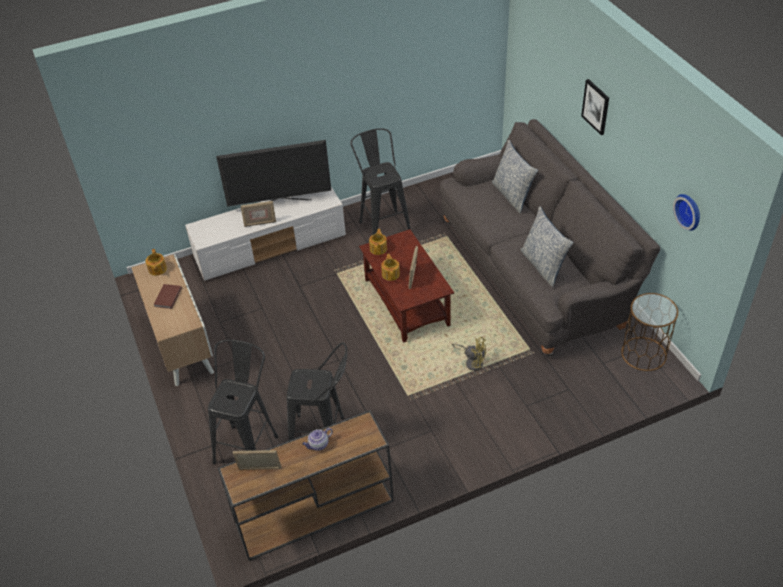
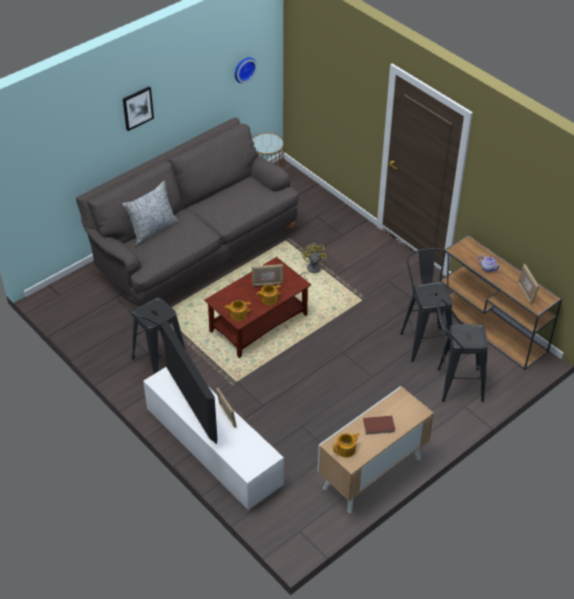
camera: 110 degrees left, 0 degrees up
pillow [520,206,573,287] -> none

